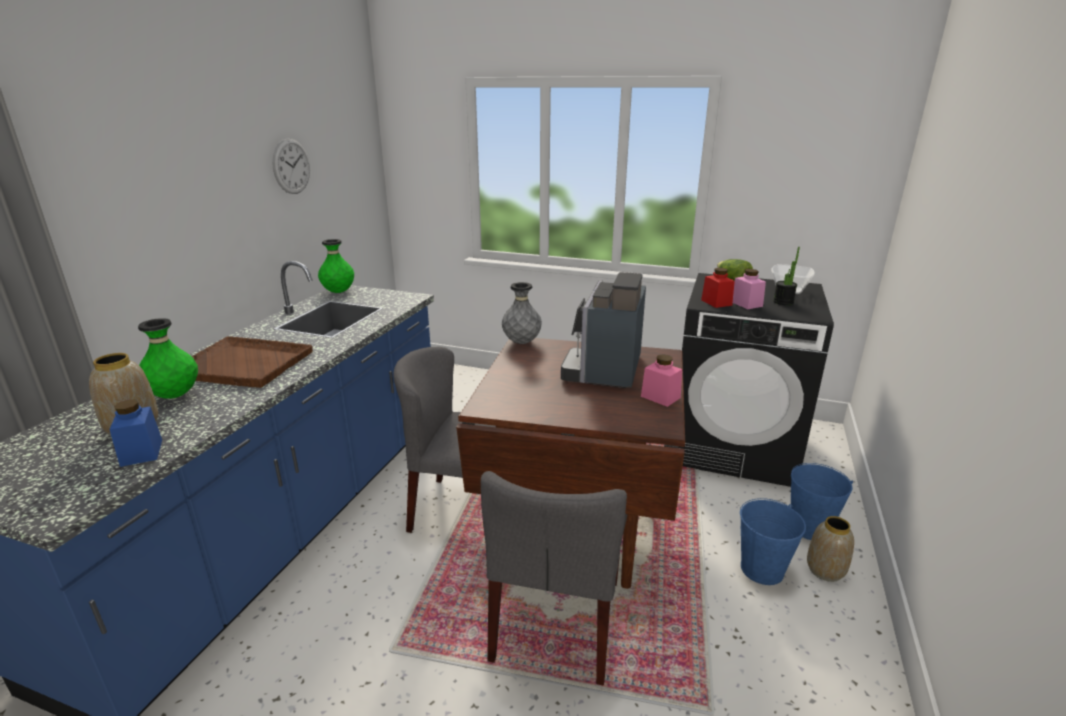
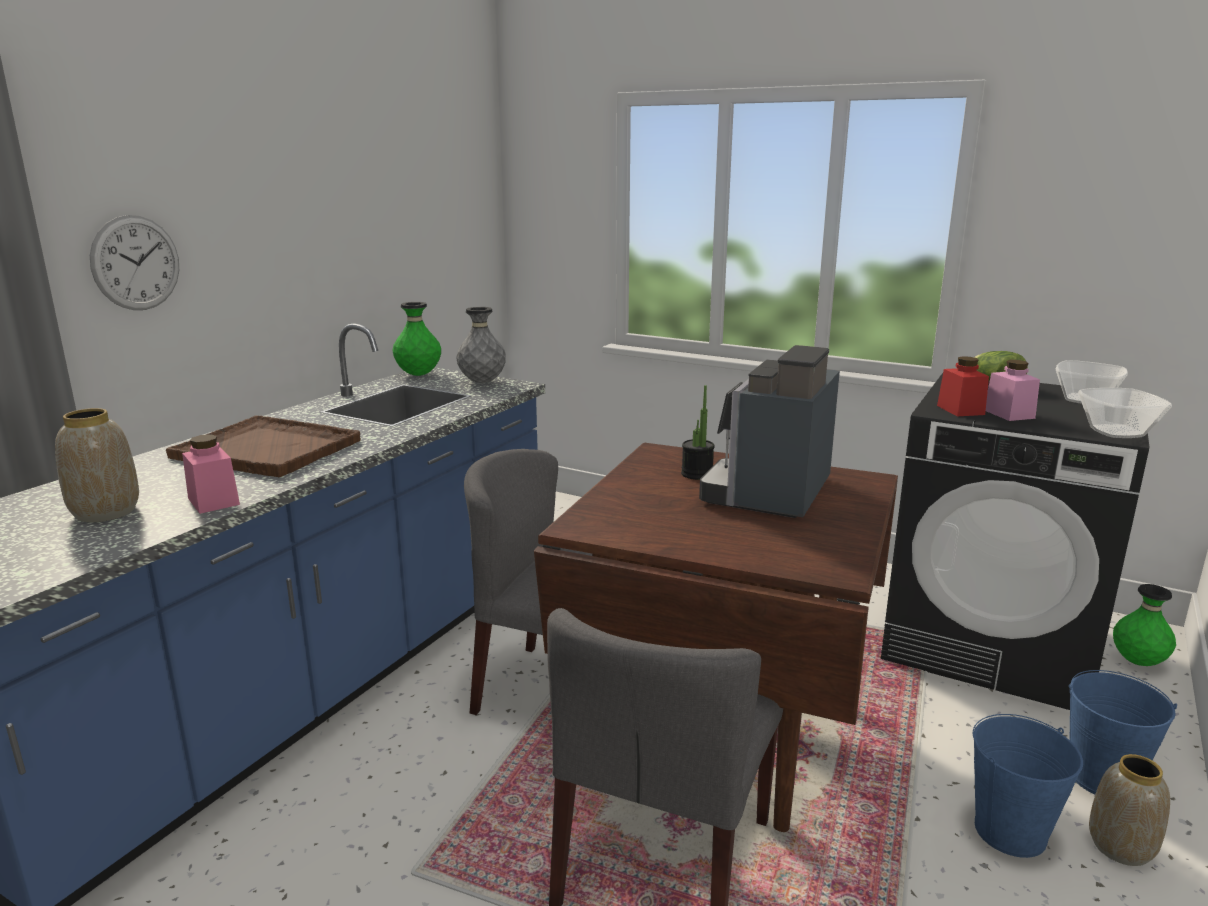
camera: 10 degrees right, 5 degrees down
blue jar [109,400,162,467] -> none
green vase [138,318,198,399] -> green vase moved to [1113,584,1176,666]
wall clock [272,138,310,194] -> wall clock moved to [90,215,179,310]
grey vase [502,282,542,344] -> grey vase moved to [456,307,506,383]
pink jar [641,354,682,407] -> pink jar moved to [182,434,240,514]
potted plant [773,247,800,305] -> potted plant moved to [681,385,715,480]
none -> bowl [1078,388,1172,438]

